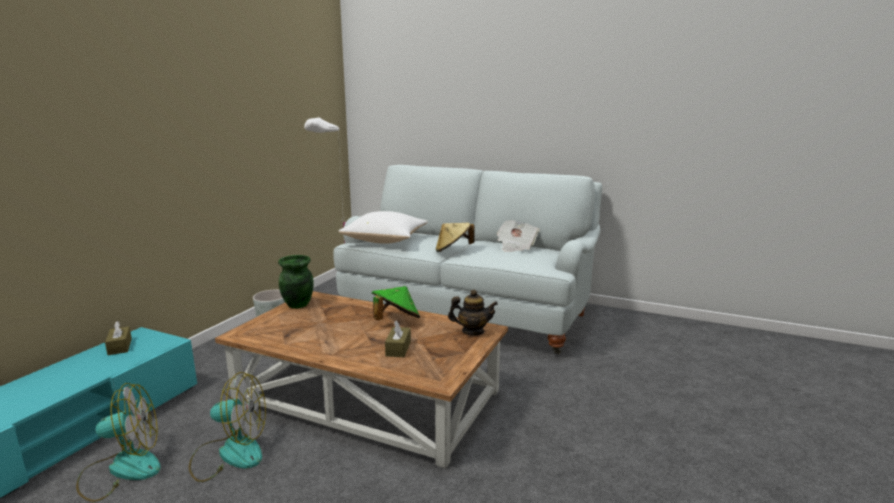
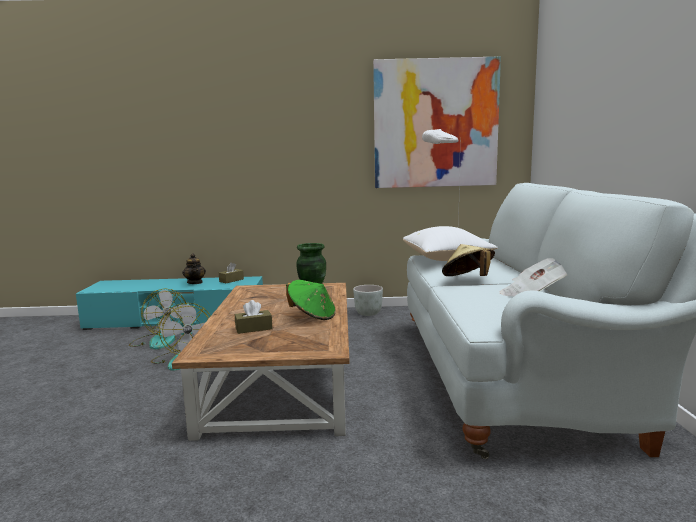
camera: 65 degrees right, 5 degrees down
teapot [448,290,498,336] -> teapot moved to [182,254,206,284]
none -> picture [373,56,501,188]

